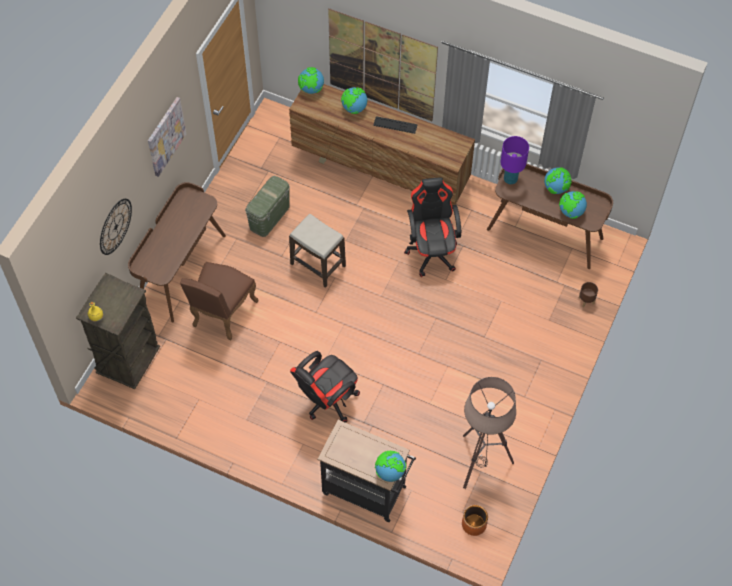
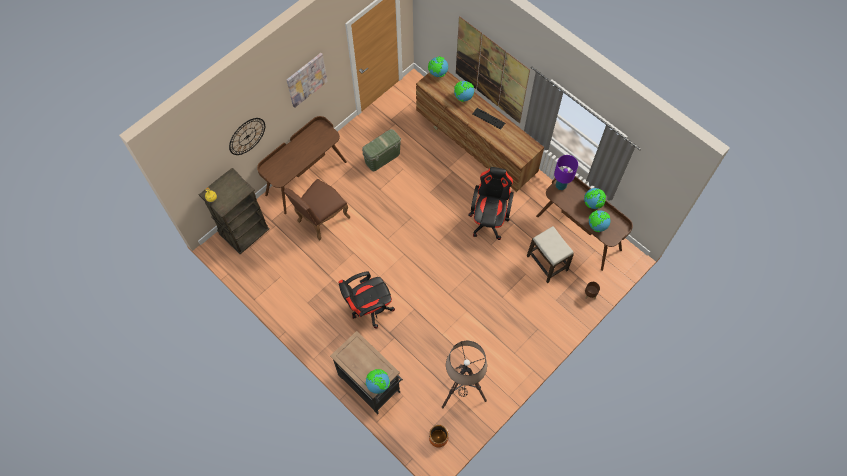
camera: 20 degrees right, 5 degrees up
stool [289,214,346,288] -> stool moved to [527,226,574,283]

